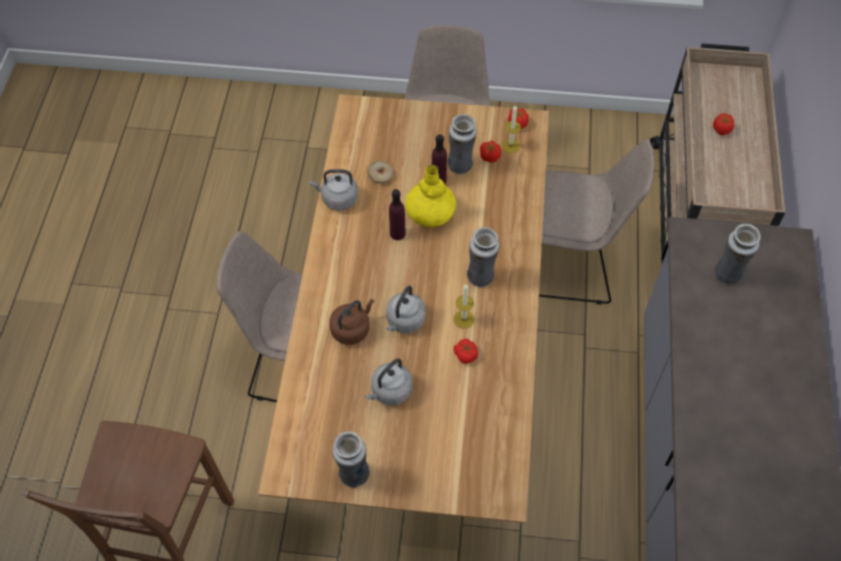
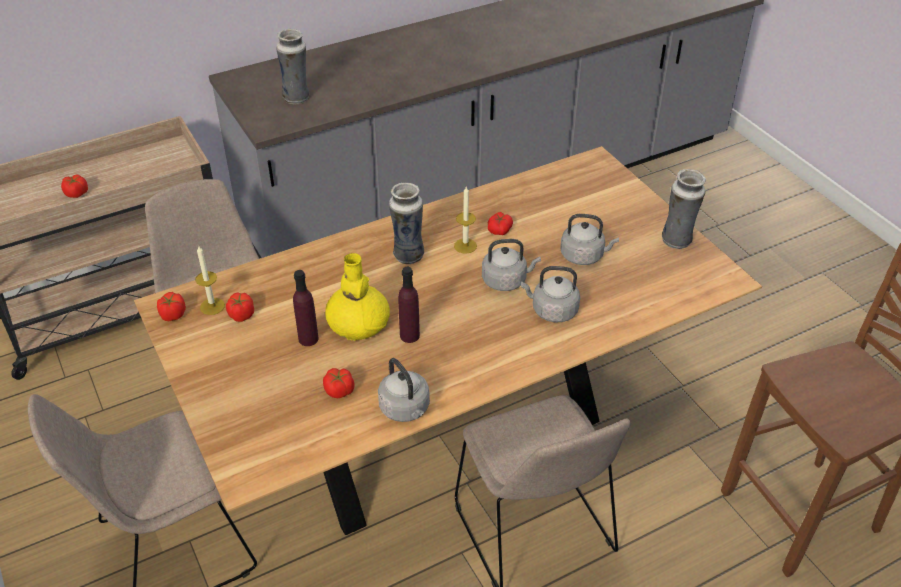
camera: 125 degrees left, 15 degrees down
brown kettle [329,299,374,345] -> grey kettle [521,266,580,322]
donut [367,161,393,184] -> tomato [323,368,355,398]
vase [447,114,477,174] -> none

